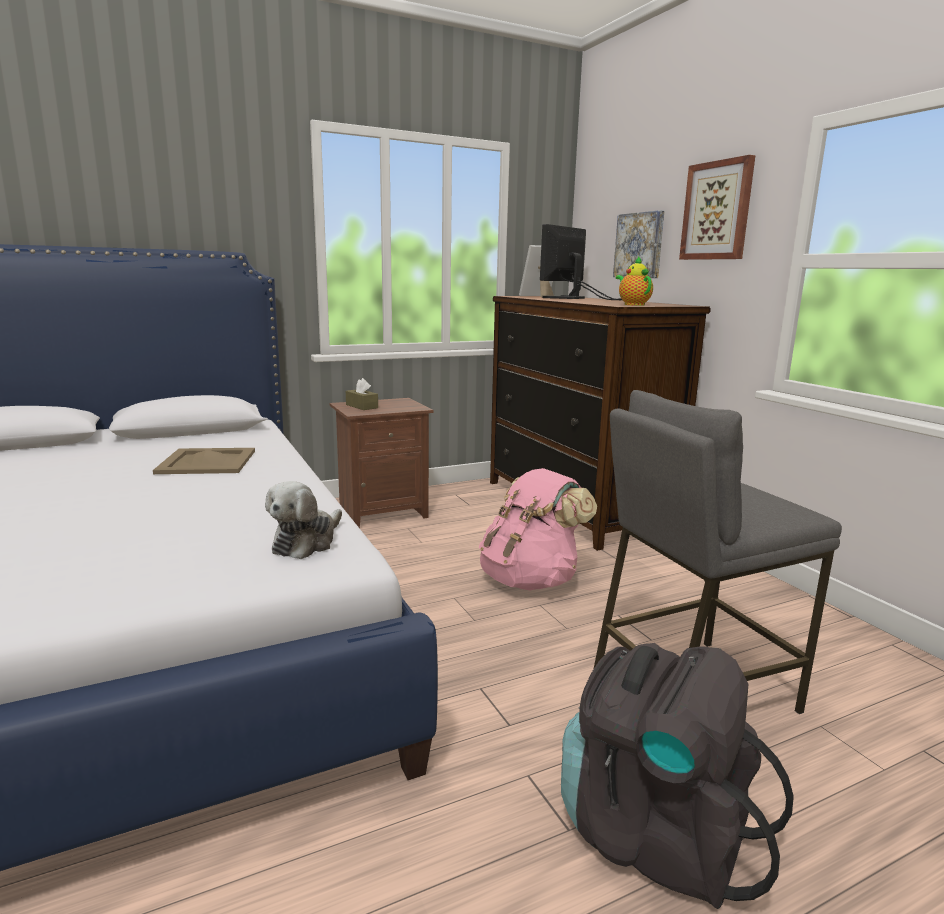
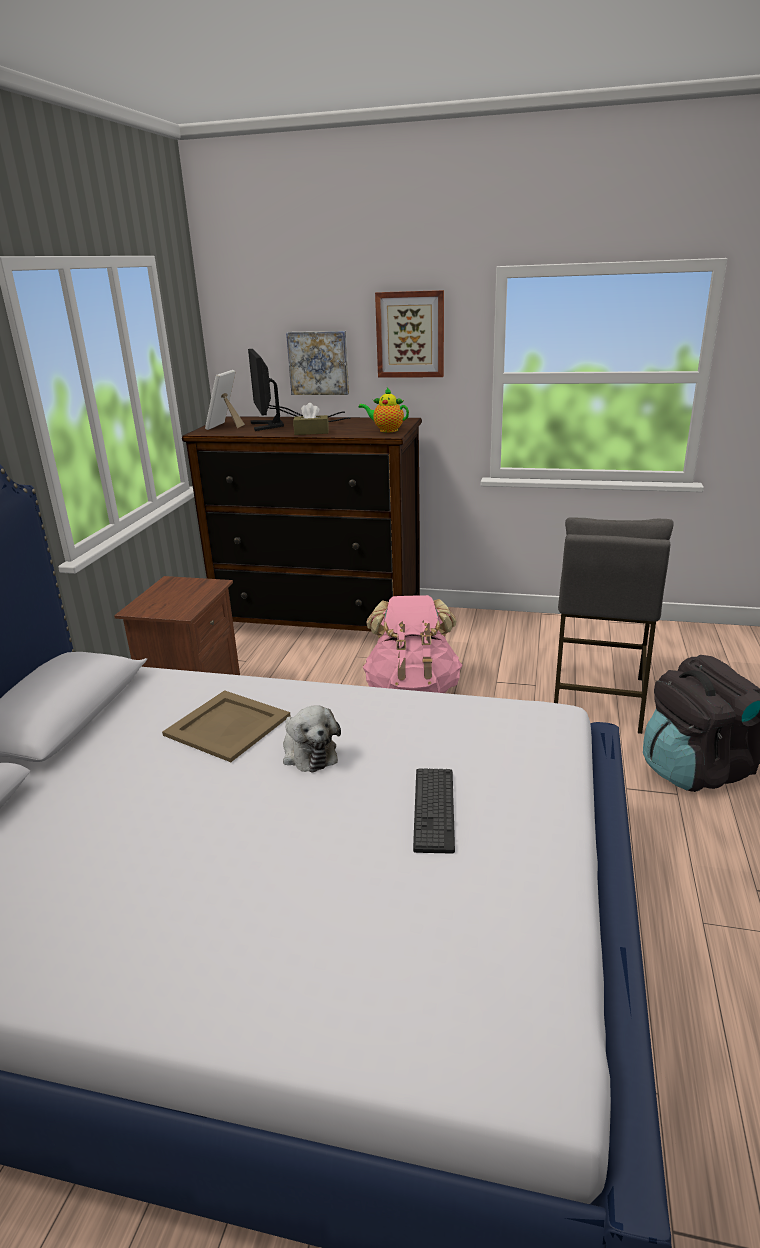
camera: 50 degrees left, 10 degrees up
plush toy [265,481,342,559] -> plush toy moved to [283,705,341,772]
brown tissue box [346,378,378,410] -> brown tissue box moved to [293,403,329,435]
none -> keyboard [413,768,455,854]

